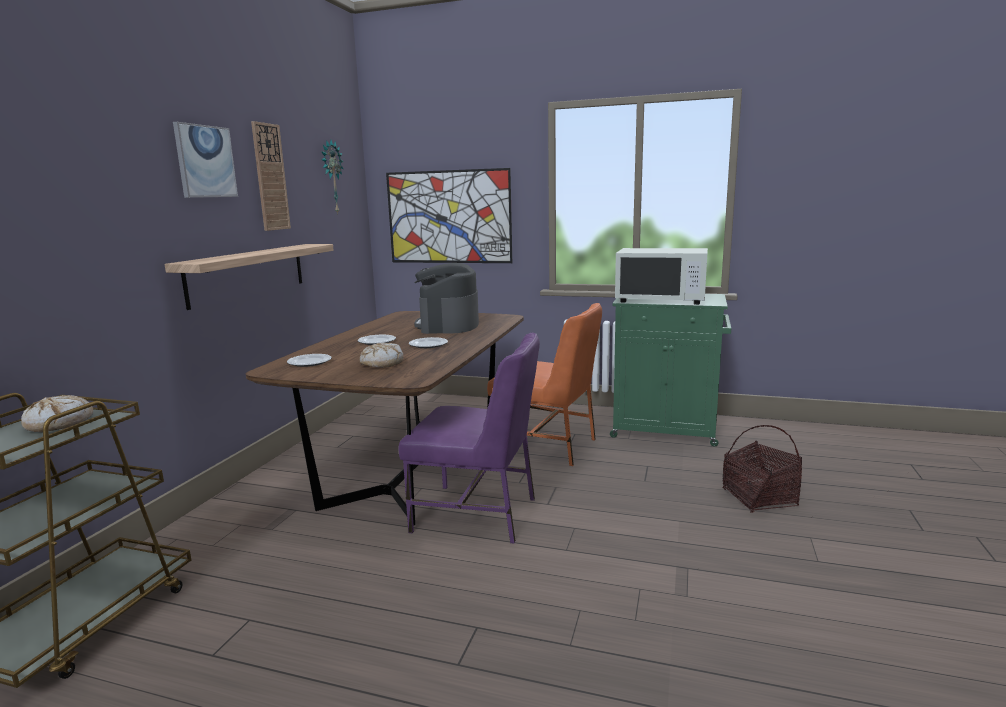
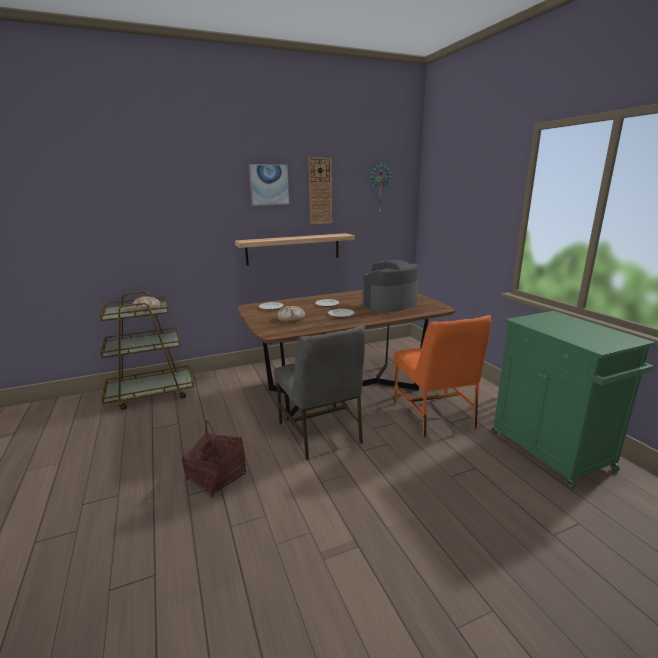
camera: 50 degrees right, 5 degrees up
picture [386,168,512,263] -> none
purple chair [399,333,540,544] -> grey chair [274,325,365,460]
white microwave [615,248,708,305] -> none
basket [723,425,802,513] -> basket moved to [182,421,246,498]

